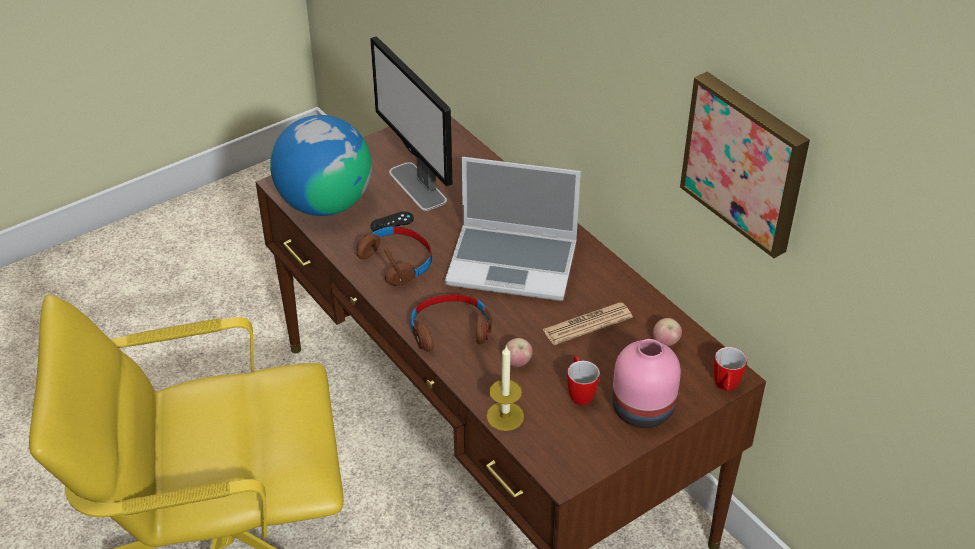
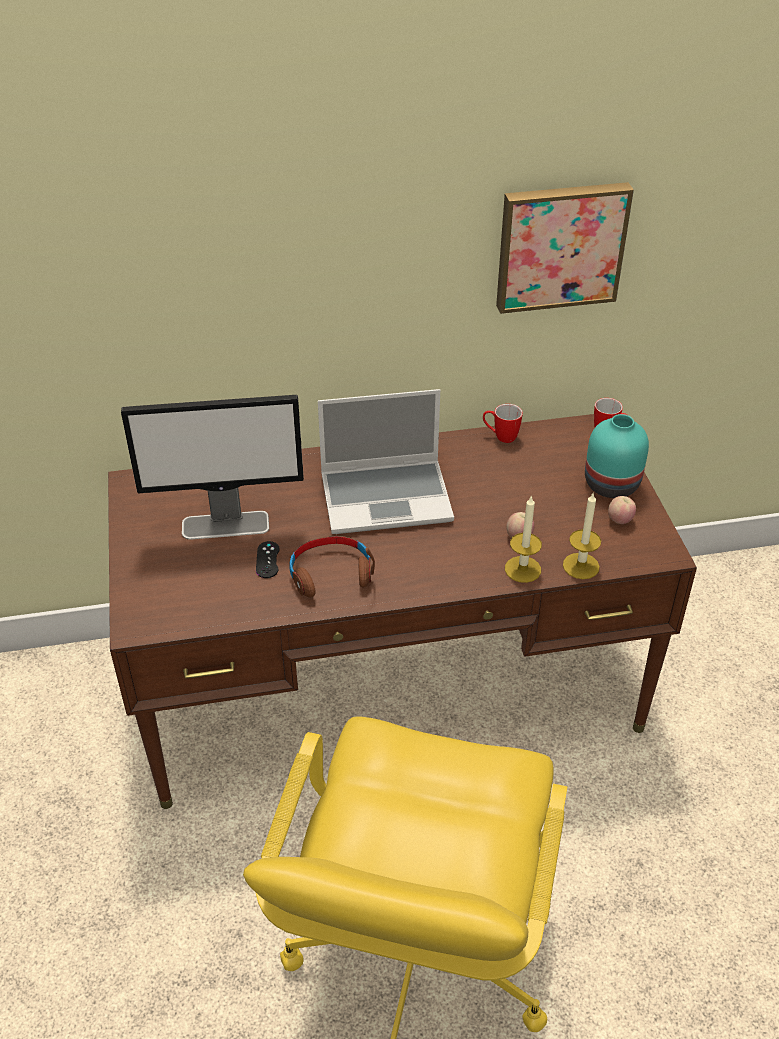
camera: 65 degrees left, 0 degrees up
globe [270,115,372,216] -> none
brown headphones [411,294,492,352] -> none
laptop [445,157,581,301] -> laptop turned 45 degrees clockwise [318,389,454,534]
newspaper [542,302,633,345] -> none
mug [567,356,600,405] -> mug moved to [483,404,523,443]
pink vase [612,339,681,428] -> turquoise vase [585,414,649,498]
apple [653,318,682,346] -> apple moved to [608,496,636,524]
none -> candle [505,495,542,583]

